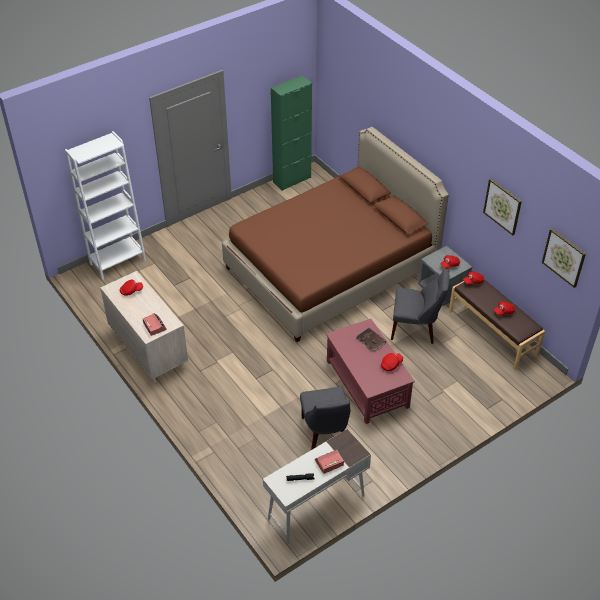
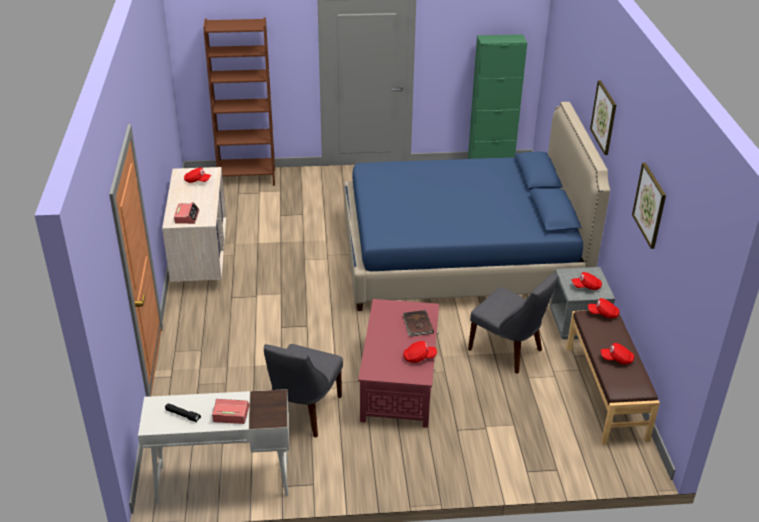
camera: 30 degrees right, 10 degrees down
white bookcase [65,131,146,280] -> brown bookcase [203,17,275,186]
brown bed [222,127,449,342] -> blue bed [344,102,610,311]
picture [542,229,586,288] -> picture moved to [590,81,616,155]

